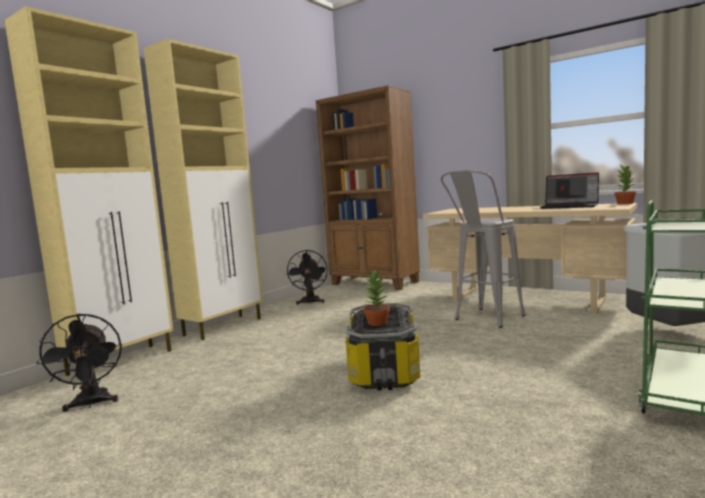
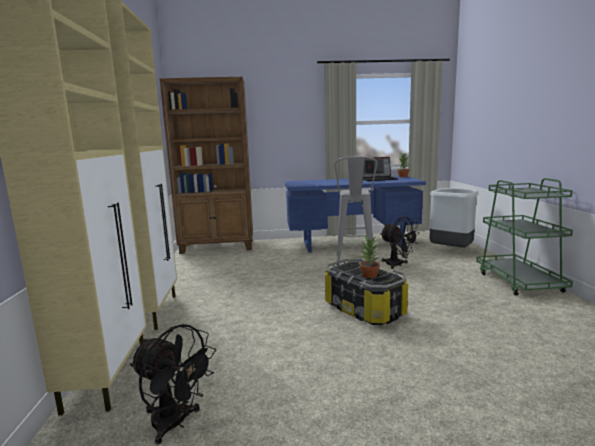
camera: 40 degrees left, 5 degrees up
black fan [286,250,328,305] -> black fan moved to [380,217,420,269]
beige desk [423,203,637,314] -> blue desk [285,176,426,252]

